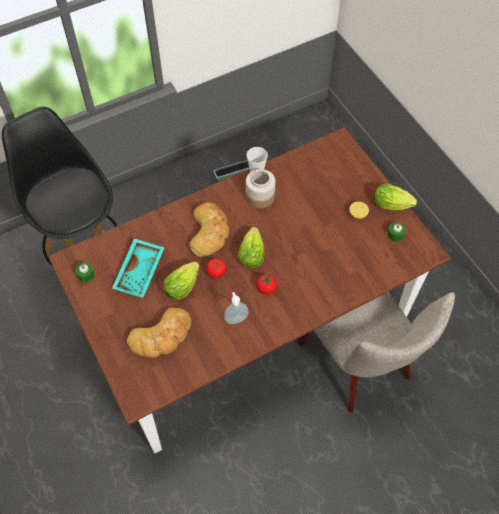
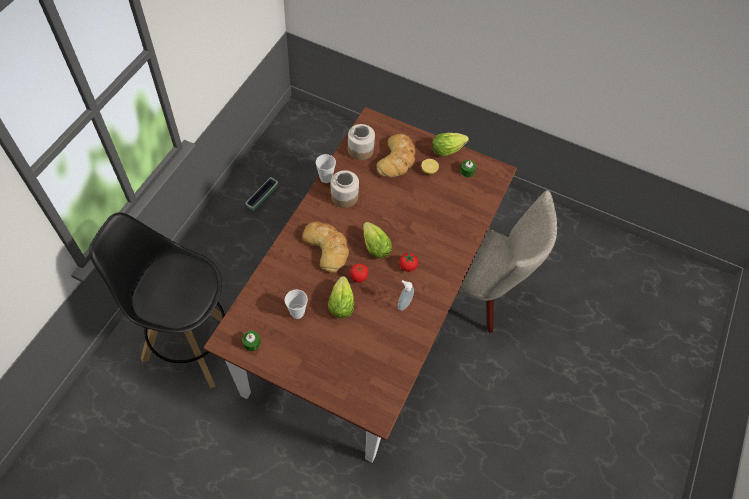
camera: 40 degrees left, 0 degrees up
turquoise tray [112,239,165,298] -> cup [285,289,308,319]
bread [127,307,191,358] -> bread moved to [376,134,415,177]
none -> jar [348,124,375,160]

